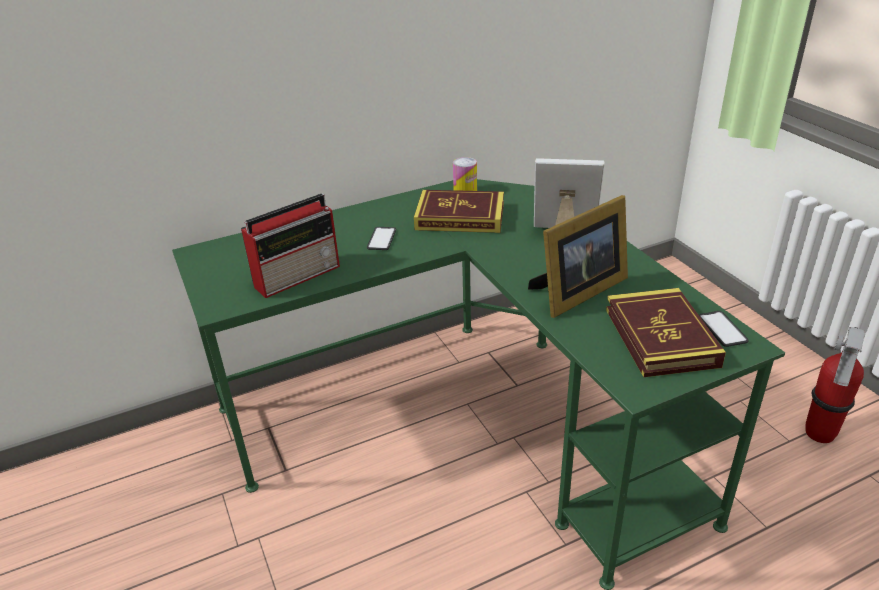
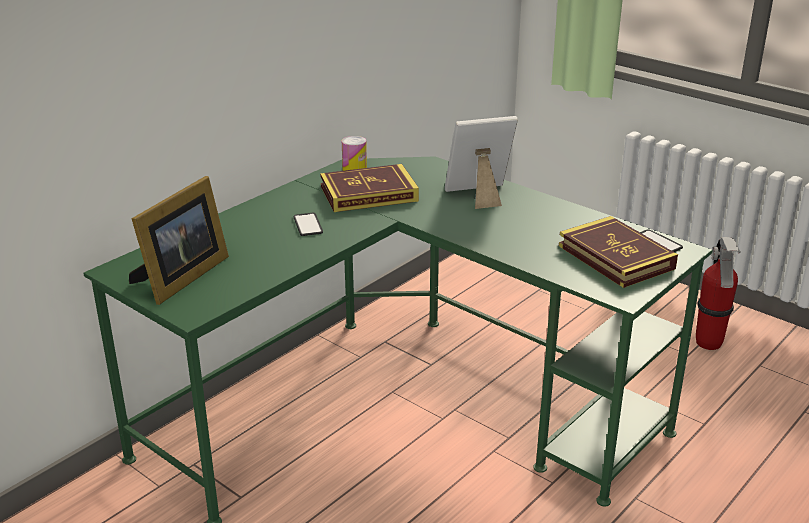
camera: 25 degrees left, 5 degrees down
radio [241,194,340,298] -> none
picture frame [528,195,628,318] -> picture frame moved to [129,176,229,305]

